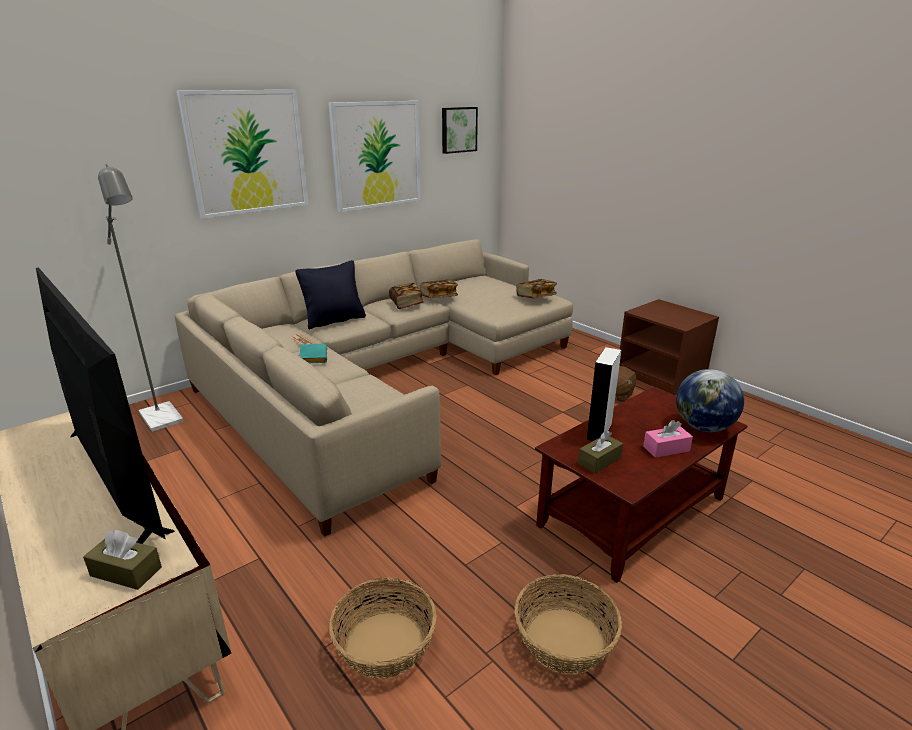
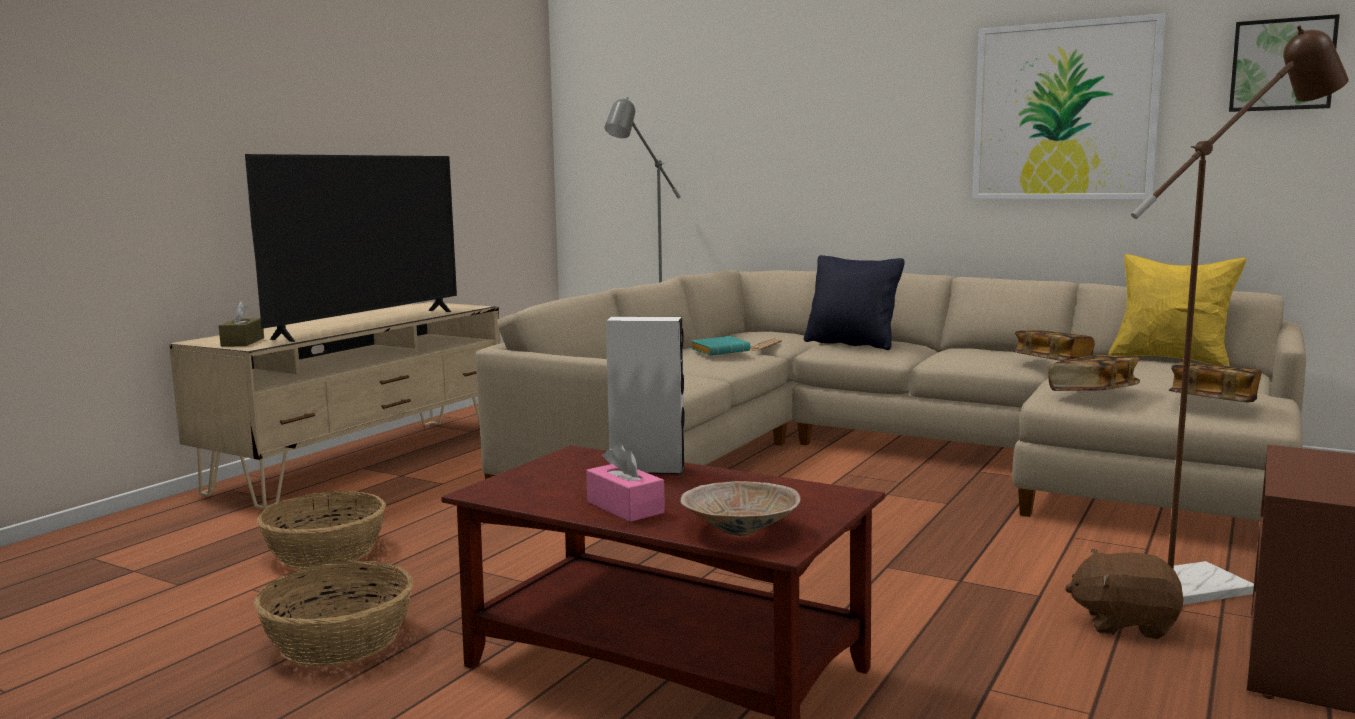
camera: 70 degrees right, 15 degrees down
picture [176,90,308,219] -> none
book [389,283,424,309] -> book moved to [1049,355,1140,391]
brown tissue box [578,431,623,474] -> none
globe [676,369,744,432] -> beige bowl [680,481,801,536]
none -> yellow pillow [1108,254,1246,366]
none -> brown floor lamp [1131,25,1349,605]

